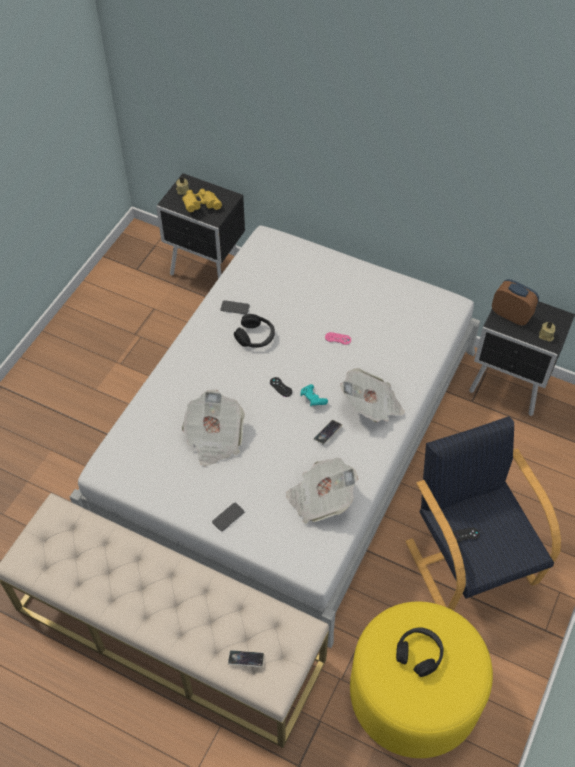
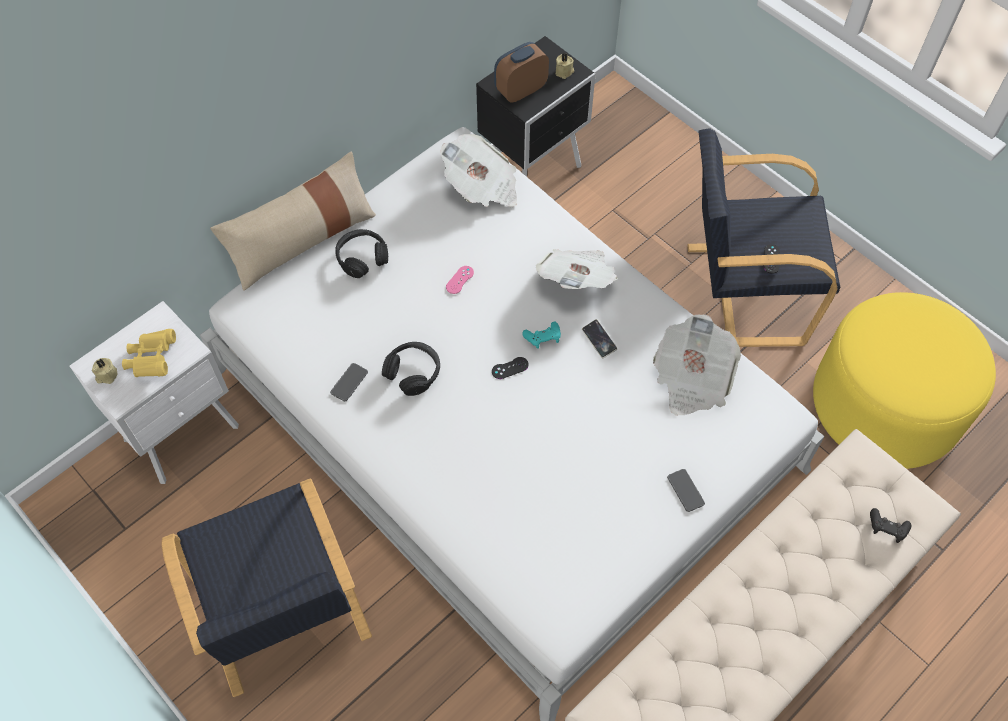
camera: 70 degrees left, 5 degrees up
black nightstand [156,173,245,279] -> white nightstand [70,301,239,484]
newspaper [182,390,245,466] -> newspaper moved to [440,134,517,207]
phone [228,650,264,667] -> black game controller [870,508,911,543]
black headphones [396,627,443,677] -> black headphones moved to [335,229,388,278]
none -> black armchair [161,479,372,697]
none -> beige pillow [210,152,376,291]

